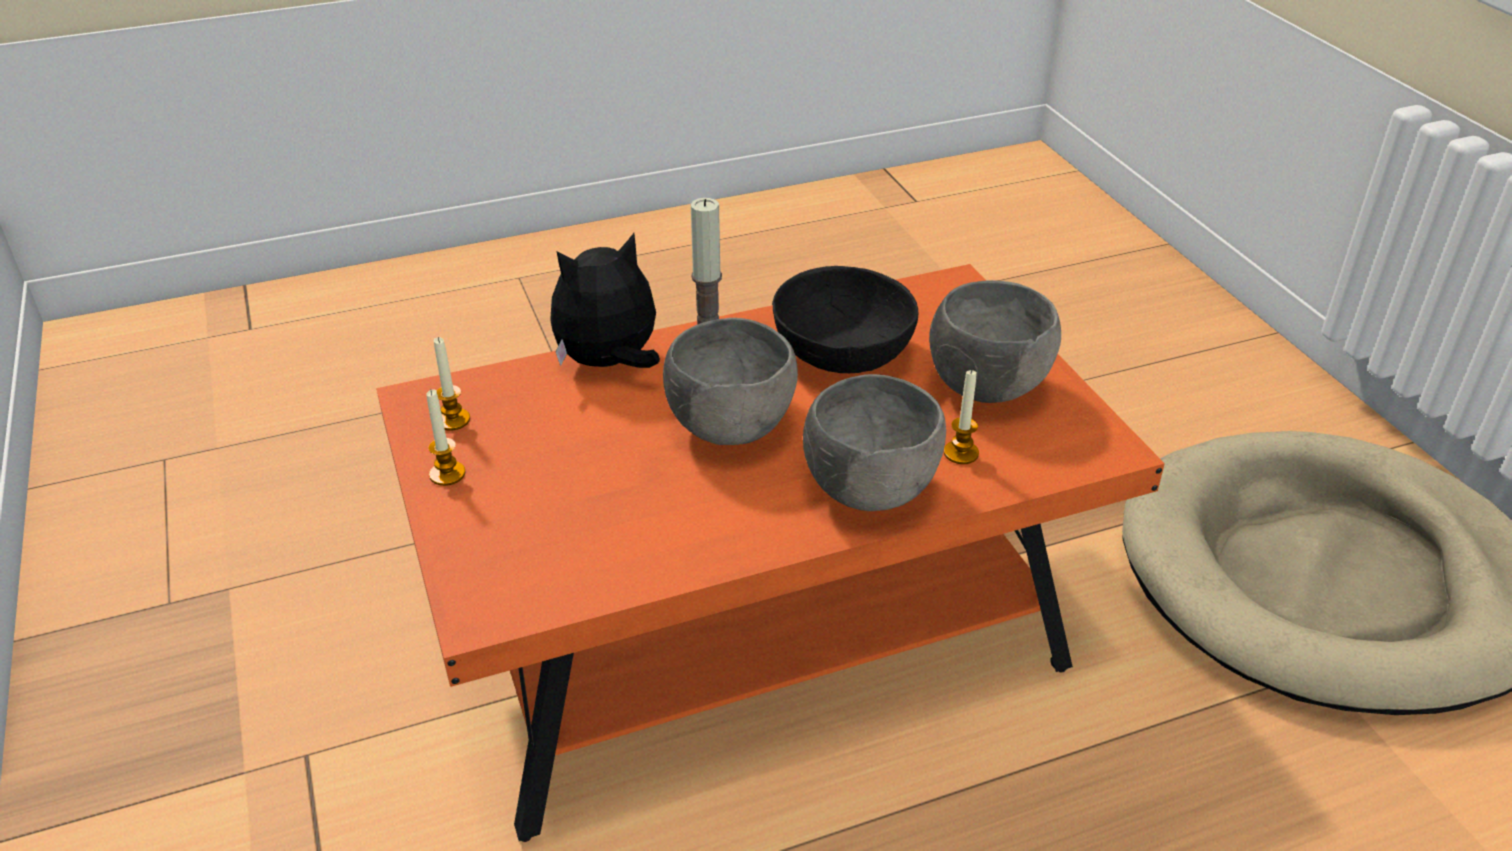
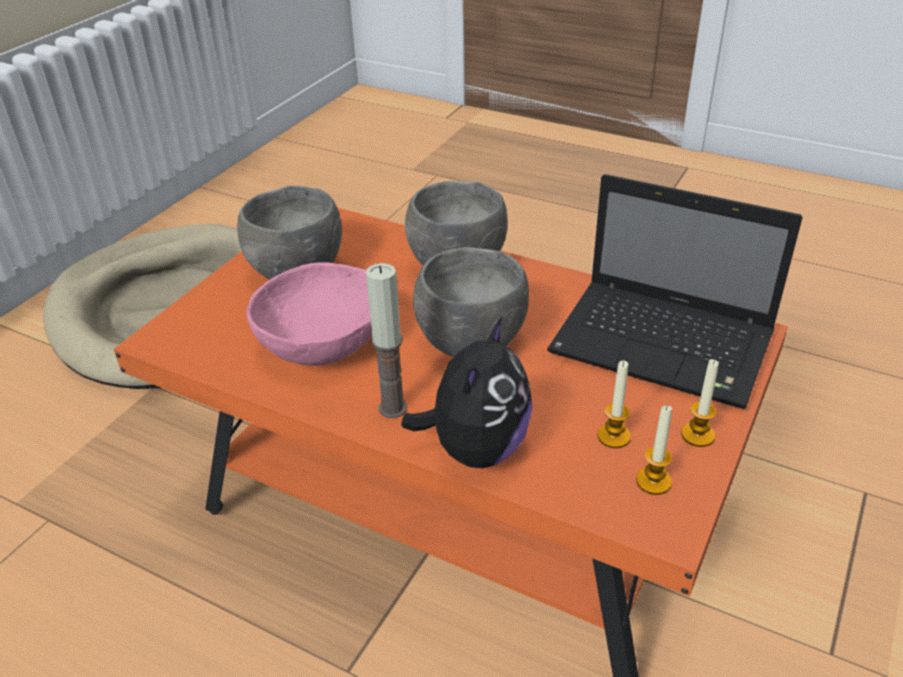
camera: 130 degrees left, 0 degrees up
plush toy [550,233,660,368] -> plush toy turned 90 degrees counterclockwise [401,317,533,468]
black bowl [772,266,919,373] -> pink bowl [247,263,372,366]
candle [944,369,979,464] -> candle moved to [597,361,631,448]
none -> laptop [547,174,803,409]

